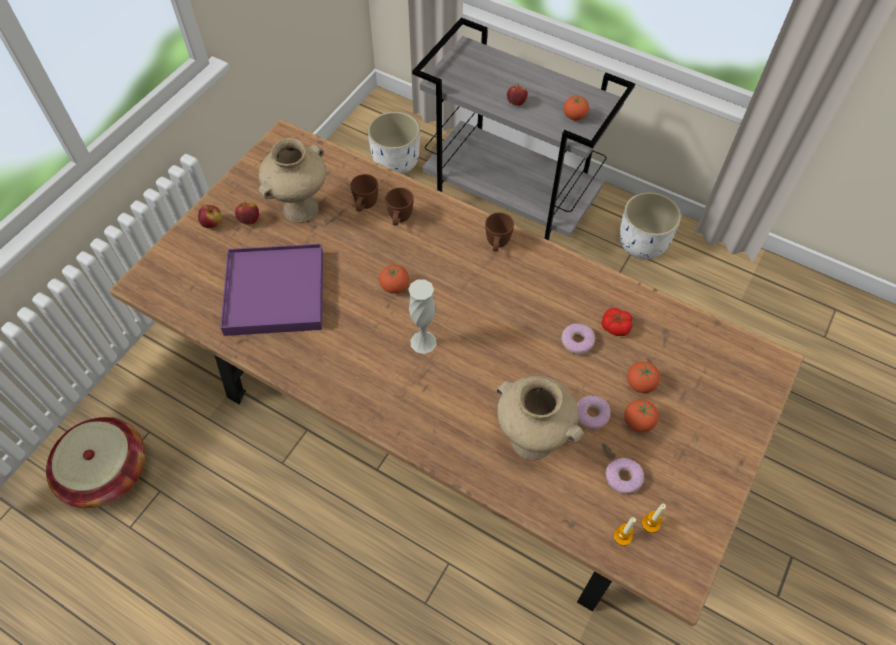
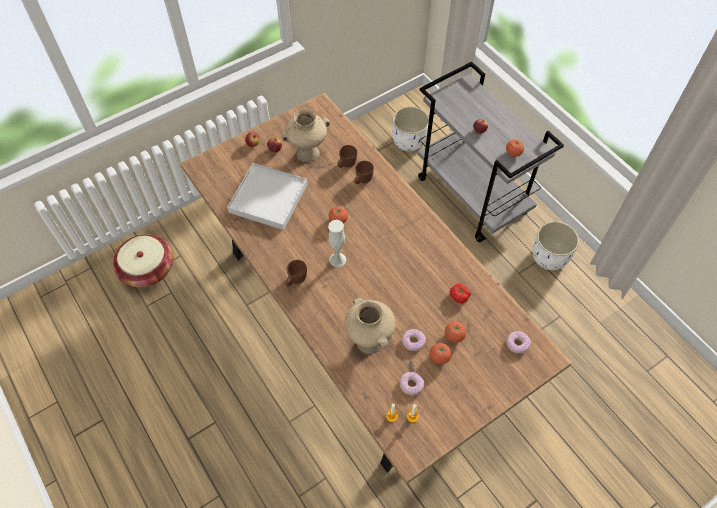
camera: 25 degrees right, 0 degrees up
purple tray [220,244,323,336] -> white tray [227,163,307,230]
brown mug [485,212,514,252] -> brown mug moved to [285,260,307,286]
donut [561,323,595,354] -> donut moved to [507,331,531,353]

